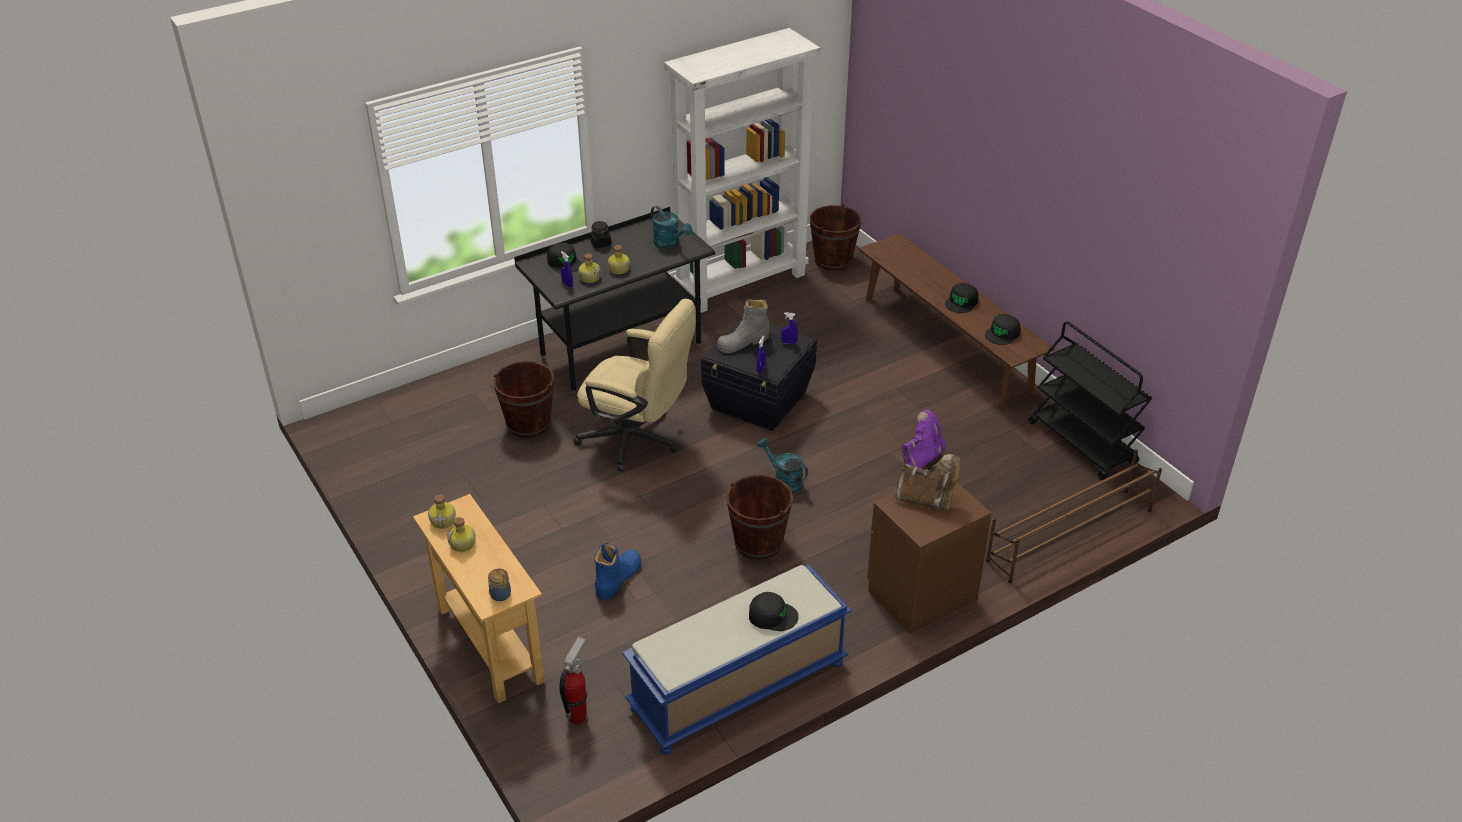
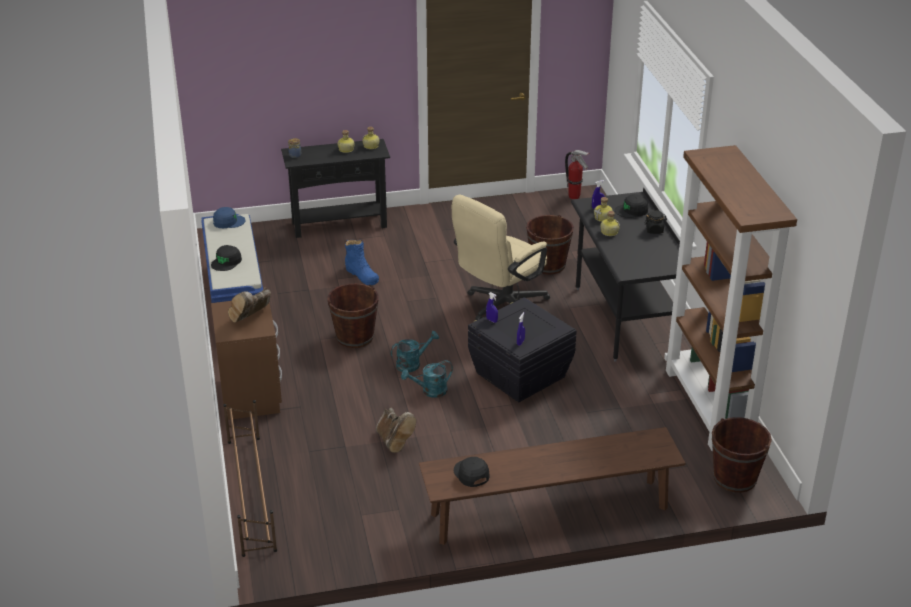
camera: 110 degrees right, 5 degrees down
beige console table [413,494,545,704] -> black console table [281,139,390,238]
fire extinguisher [560,636,587,724] -> fire extinguisher moved to [565,150,590,199]
turquoise watering can [651,206,693,249] -> turquoise watering can moved to [401,360,453,398]
white bookcase [664,28,820,313] -> brown bookcase [664,145,797,451]
grey boot [717,299,770,353] -> none
purple boot [901,410,946,469] -> brown boot [376,408,416,453]
black cap [945,283,979,313] -> none
black cart [1029,321,1153,480] -> none
none -> blue cap [213,207,246,228]

